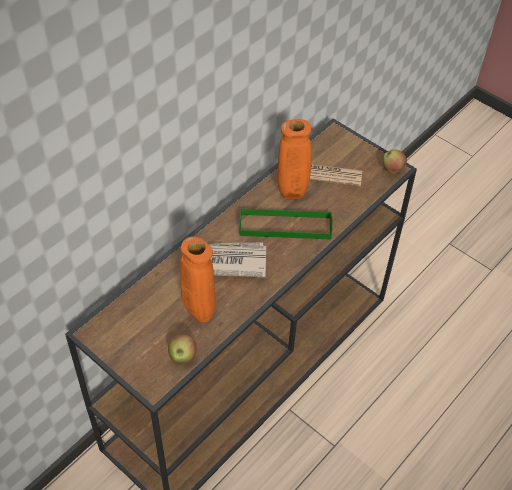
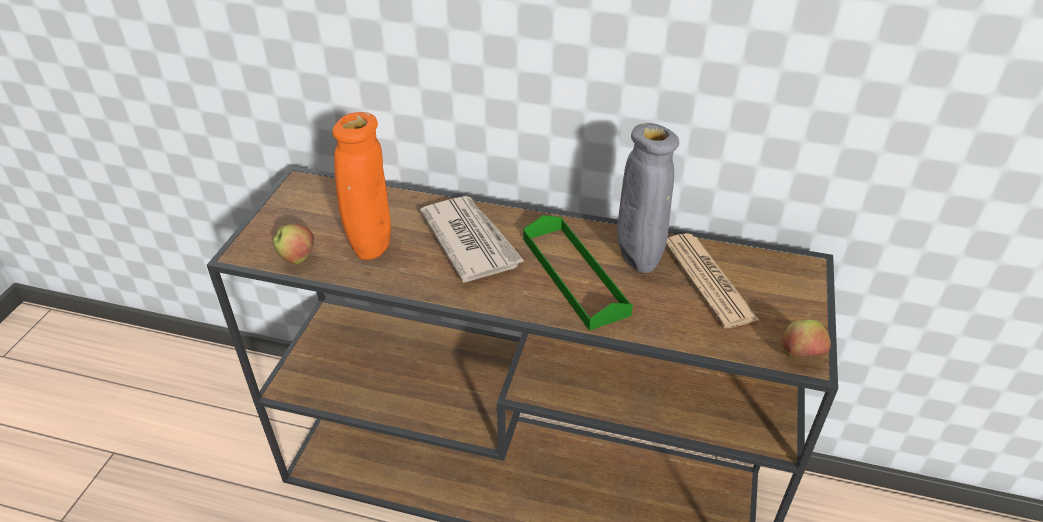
camera: 65 degrees right, 10 degrees down
orange vase [277,119,312,199] -> grey vase [617,123,679,273]

